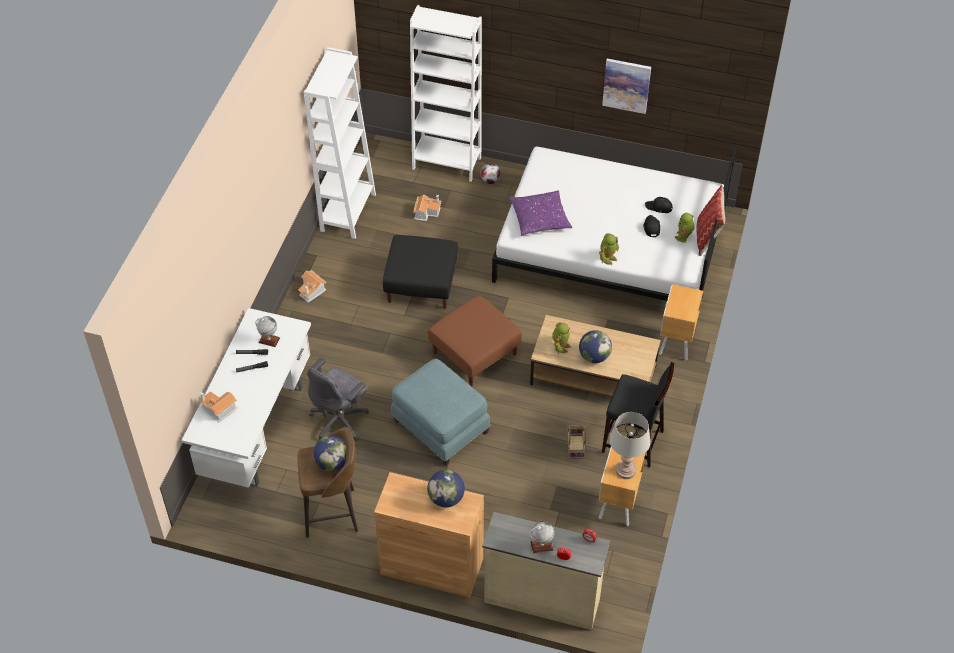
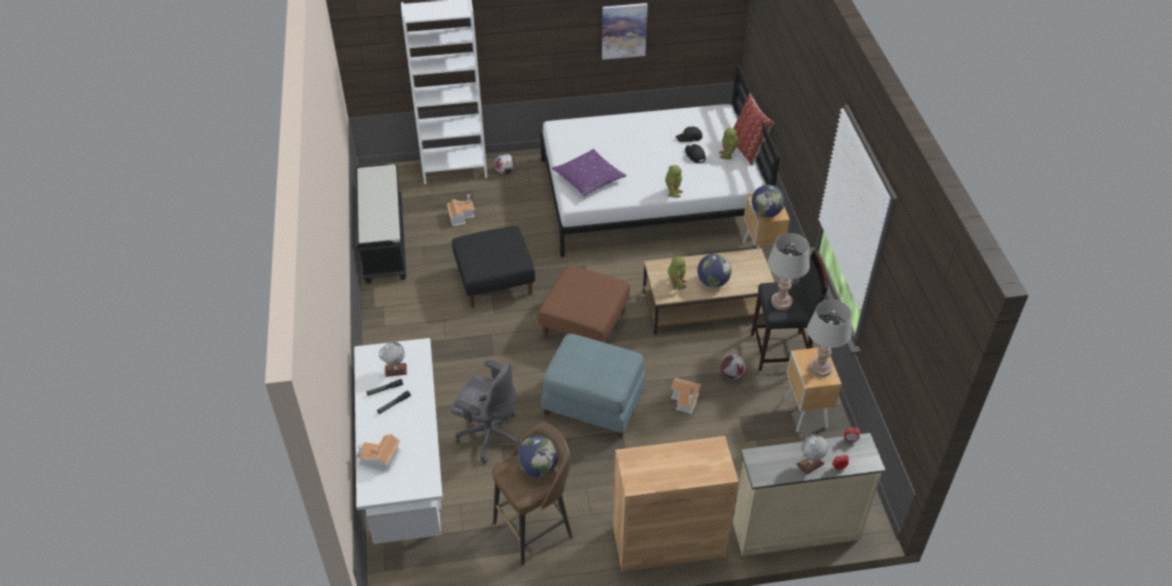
camera: 25 degrees left, 5 degrees down
toy house [298,270,327,303] -> toy house moved to [671,378,701,414]
white bookcase [304,47,376,239] -> black bench [356,164,406,284]
grey office chair [306,358,369,441] -> grey office chair turned 75 degrees counterclockwise [451,360,519,463]
globe [427,470,465,507] -> globe moved to [752,185,785,218]
basket [567,425,586,459] -> football [720,355,746,380]
none -> grey table lamp [768,233,810,310]

